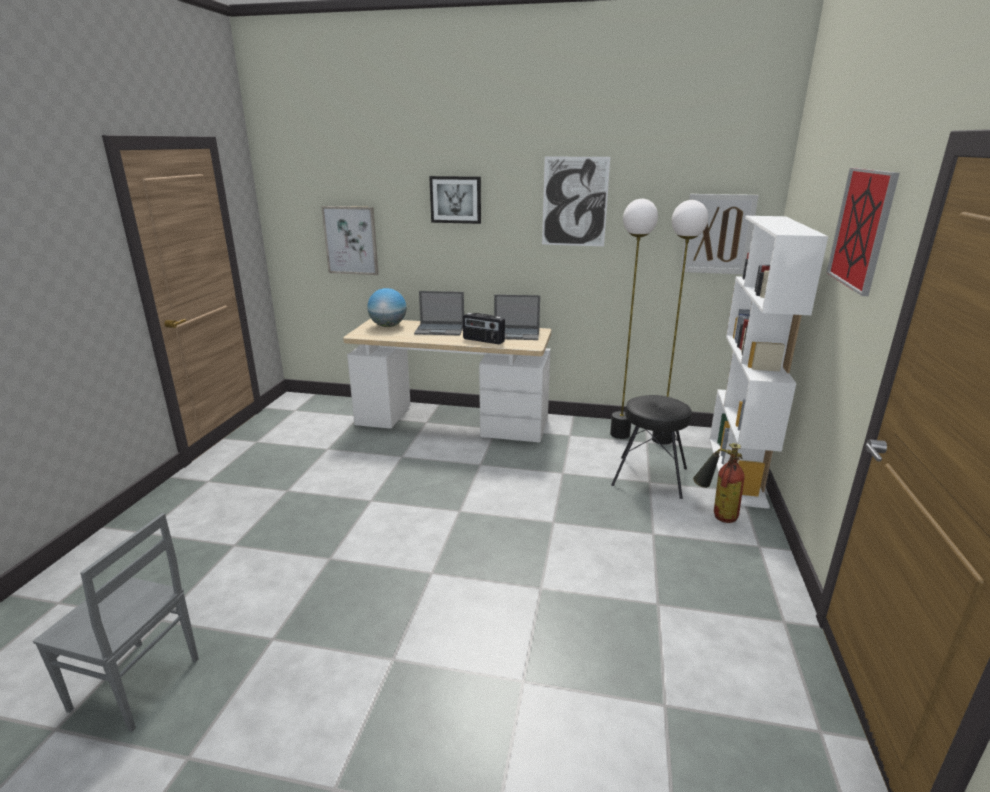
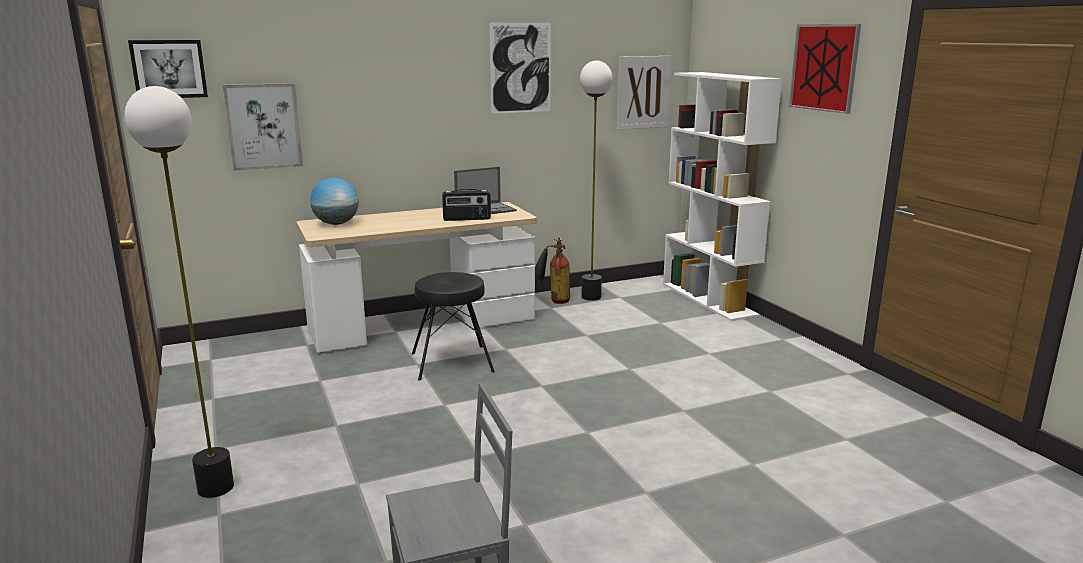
camera: 35 degrees left, 5 degrees down
laptop [414,291,464,335] -> none
picture [429,176,481,224] -> picture moved to [128,40,208,98]
black stool [611,395,692,499] -> black stool moved to [412,272,495,381]
floor lamp [652,200,708,445] -> floor lamp moved to [124,86,234,498]
fire extinguisher [693,443,745,523] -> fire extinguisher moved to [535,238,570,304]

